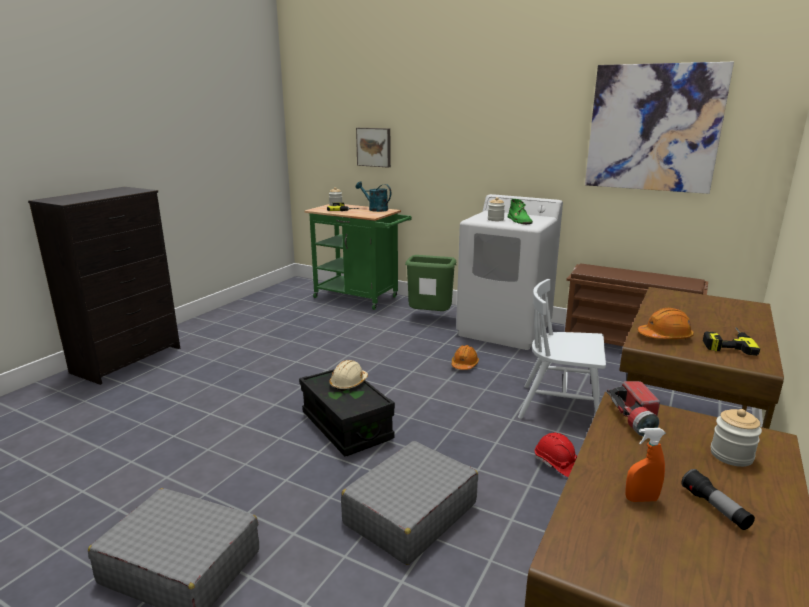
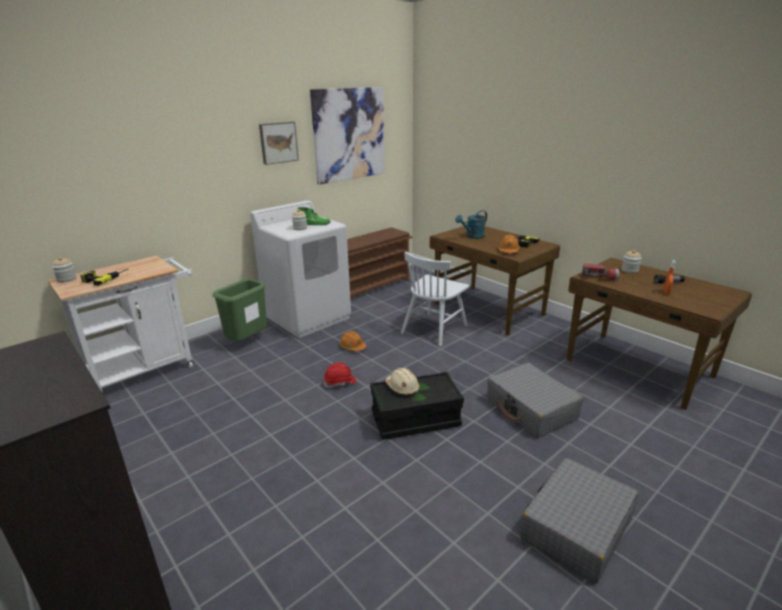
camera: 70 degrees left, 5 degrees up
green cart [304,204,412,310] -> white cart [48,256,194,393]
picture [356,128,391,168] -> picture moved to [259,122,299,165]
turquoise watering can [356,181,391,212] -> turquoise watering can moved to [455,210,487,239]
red hard hat [535,433,577,477] -> red hard hat moved to [324,363,356,388]

